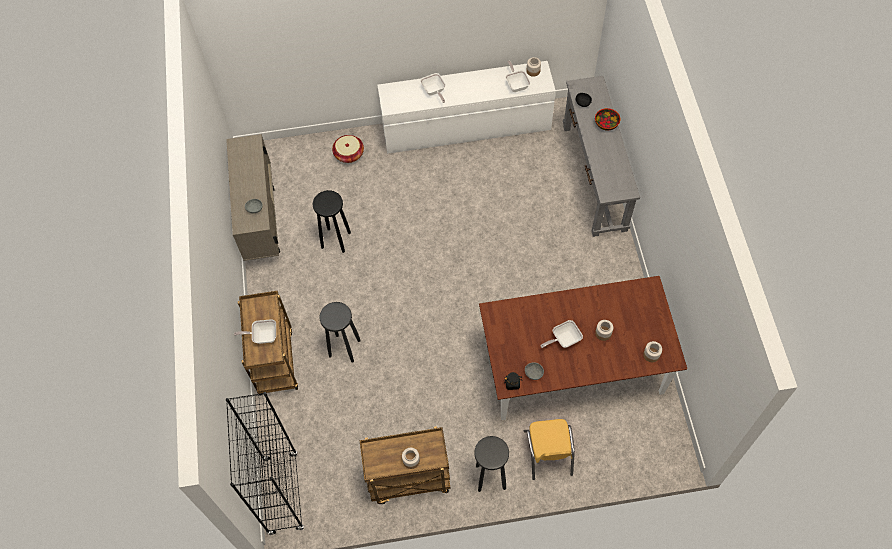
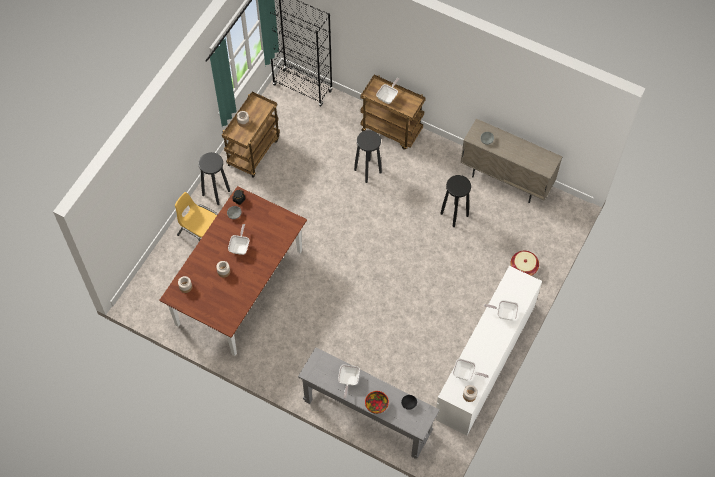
camera: 125 degrees right, 0 degrees up
none -> frying pan [338,364,360,399]

